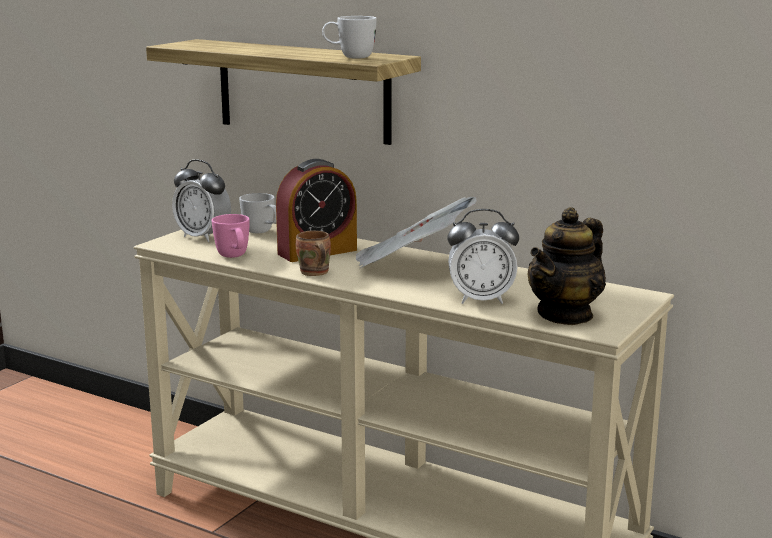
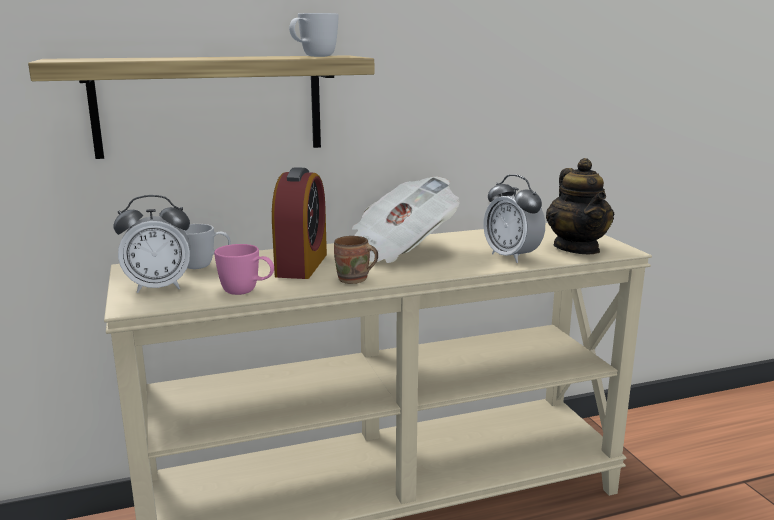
camera: 50 degrees left, 0 degrees up
alarm clock [447,209,519,304] -> alarm clock turned 105 degrees clockwise [483,174,545,263]

